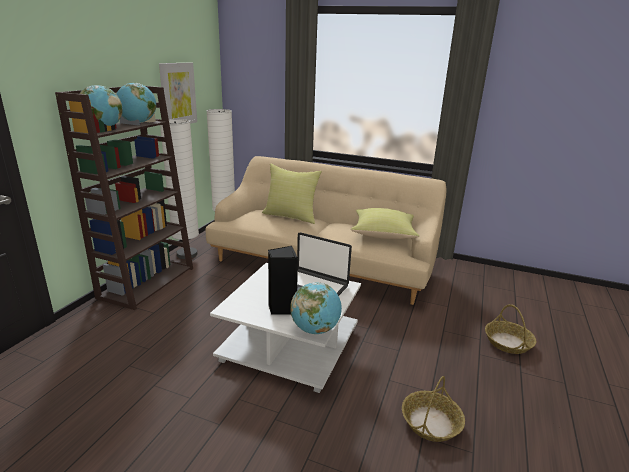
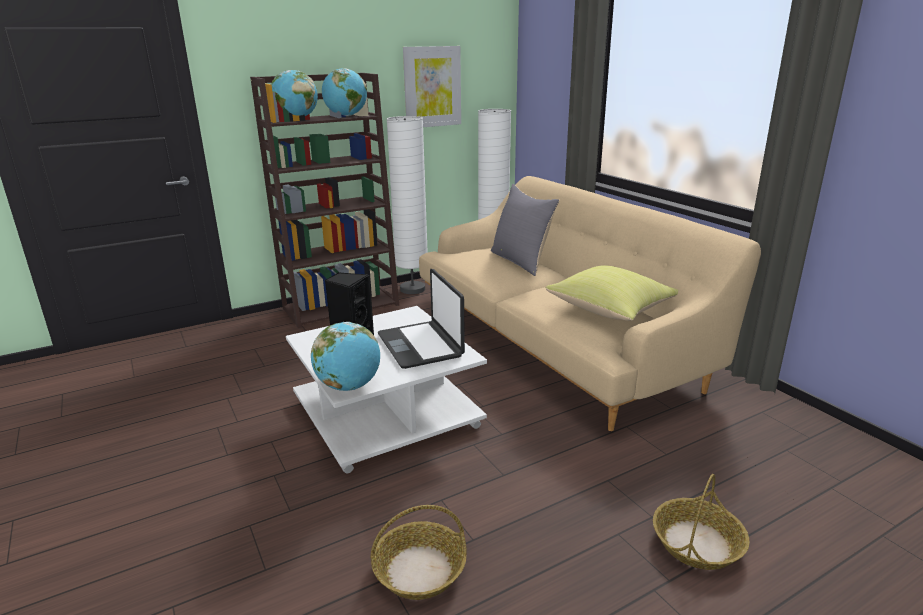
camera: 40 degrees right, 0 degrees up
yellow pillow [262,164,322,224] -> grey pillow [491,184,560,276]

